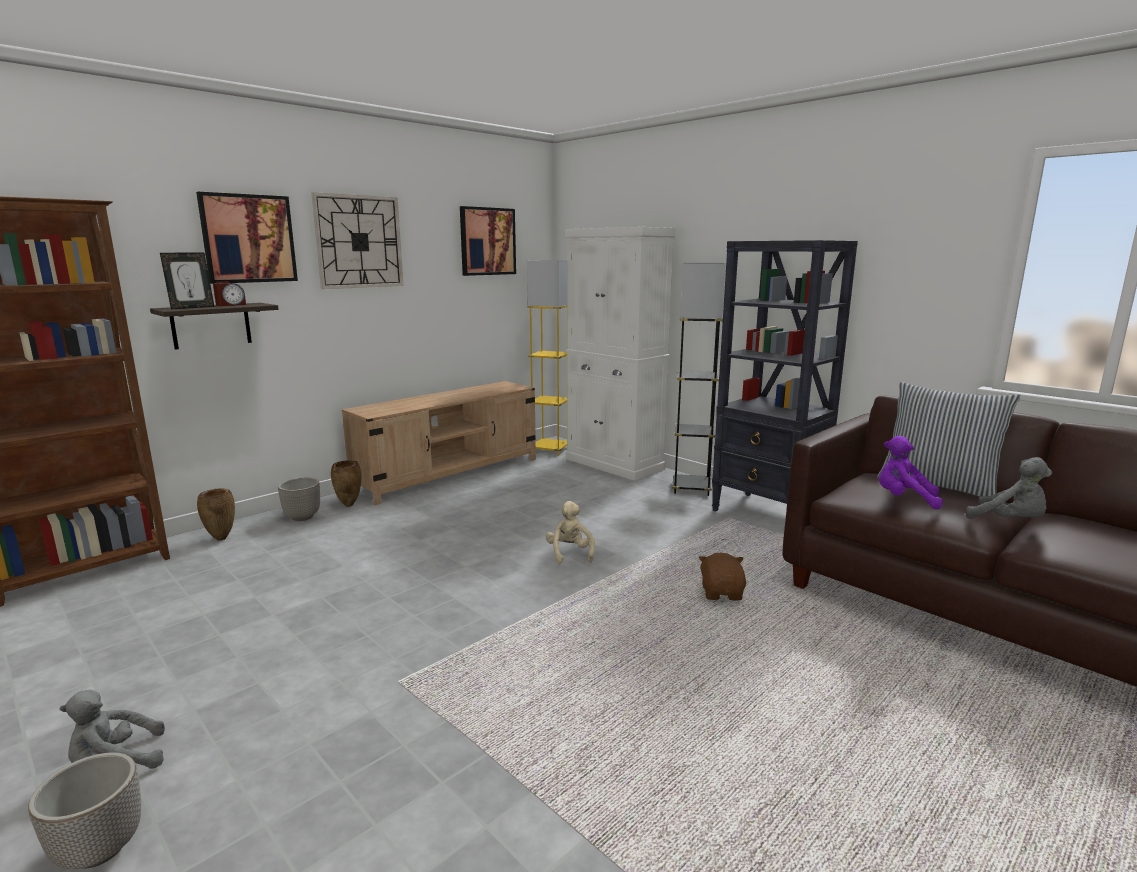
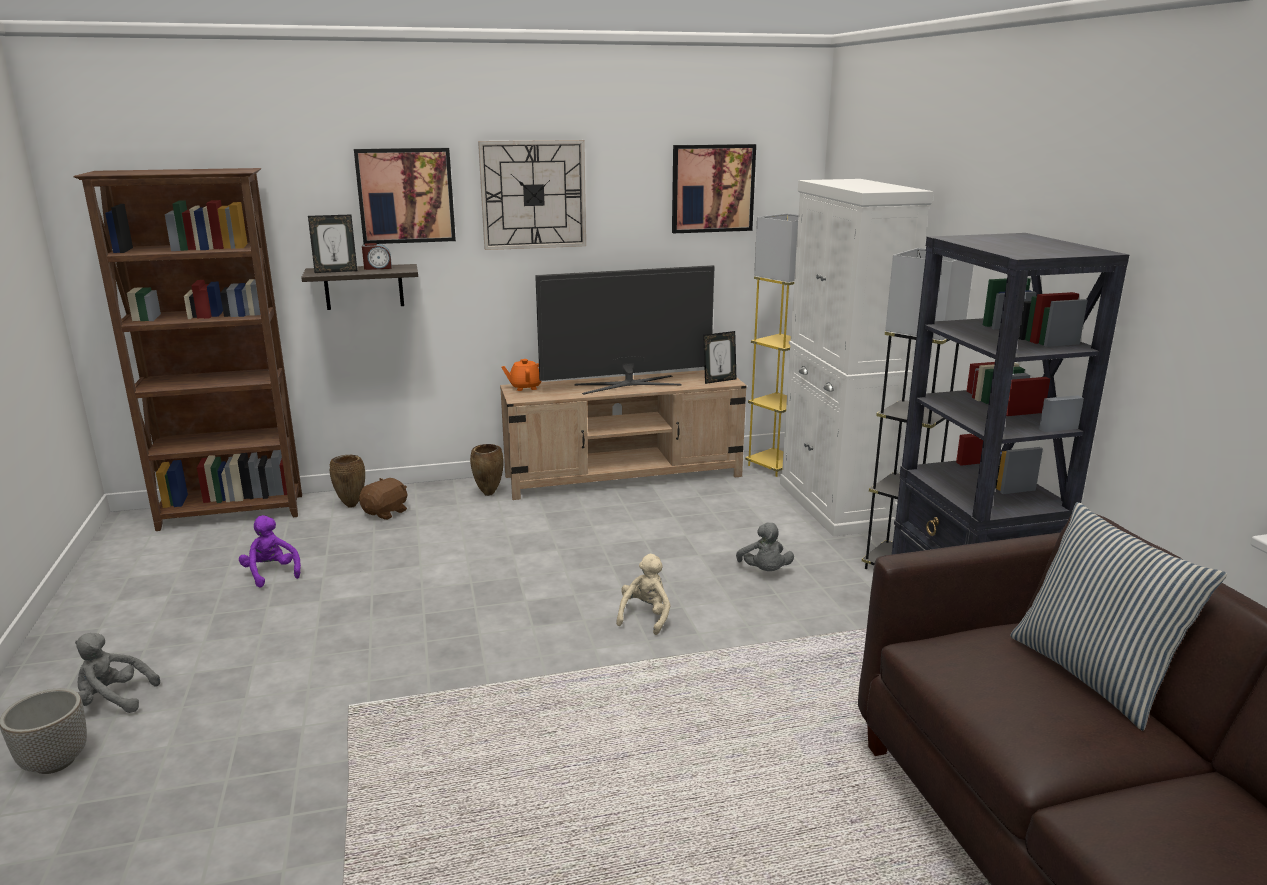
camera: 30 degrees right, 5 degrees up
planter [278,478,320,521] -> none
brown plush toy [699,553,746,600] -> brown plush toy moved to [359,478,407,520]
purple plush toy [879,436,943,509] -> purple plush toy moved to [239,515,301,588]
grey plush toy [966,457,1052,519] -> grey plush toy moved to [736,523,794,571]
none -> orange teapot [501,359,541,391]
none -> television [535,265,714,395]
none -> picture frame [703,331,736,384]

